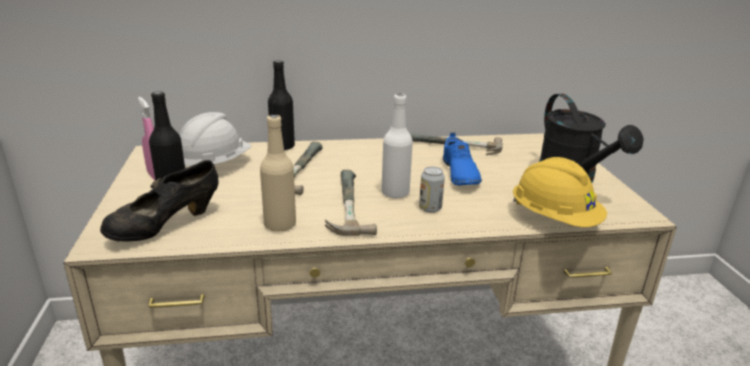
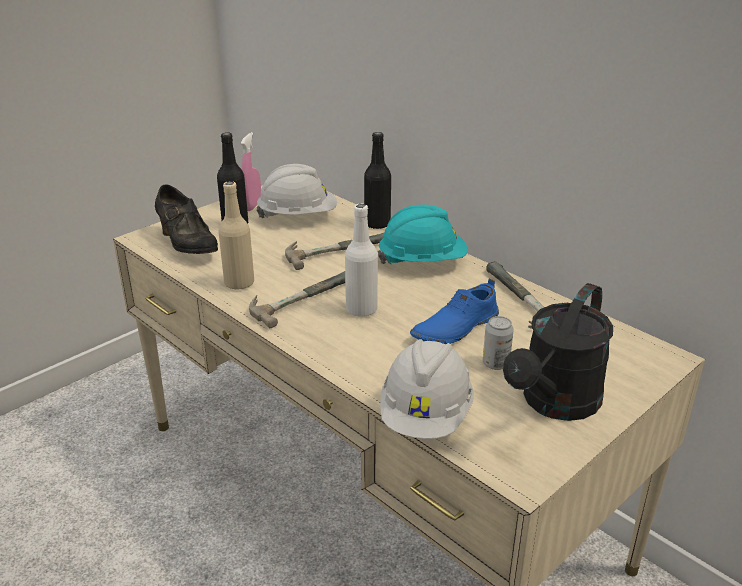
camera: 55 degrees right, 5 degrees up
black shoe [100,160,219,242] -> black shoe turned 135 degrees counterclockwise [155,184,218,254]
can [419,166,445,213] -> can moved to [483,316,514,370]
yellow hard hat [513,157,607,227] -> white hard hat [380,339,474,439]
none -> turquoise hard hat [378,205,468,264]

